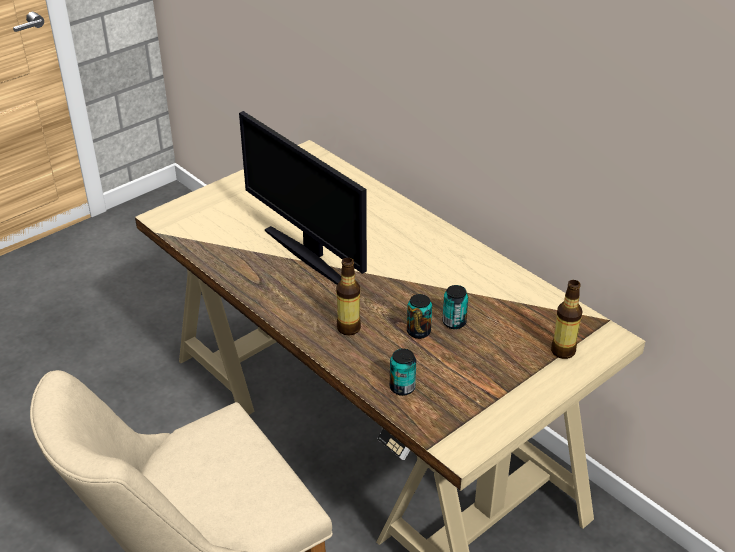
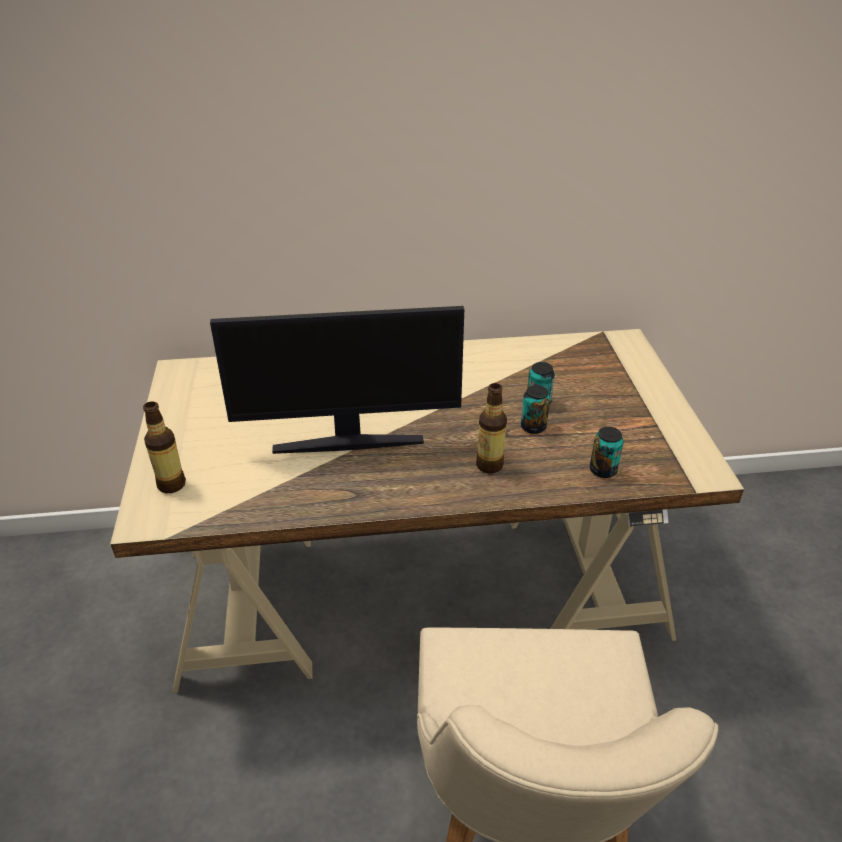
camera: 55 degrees left, 0 degrees up
bottle [551,280,583,359] -> bottle moved to [143,401,186,493]

